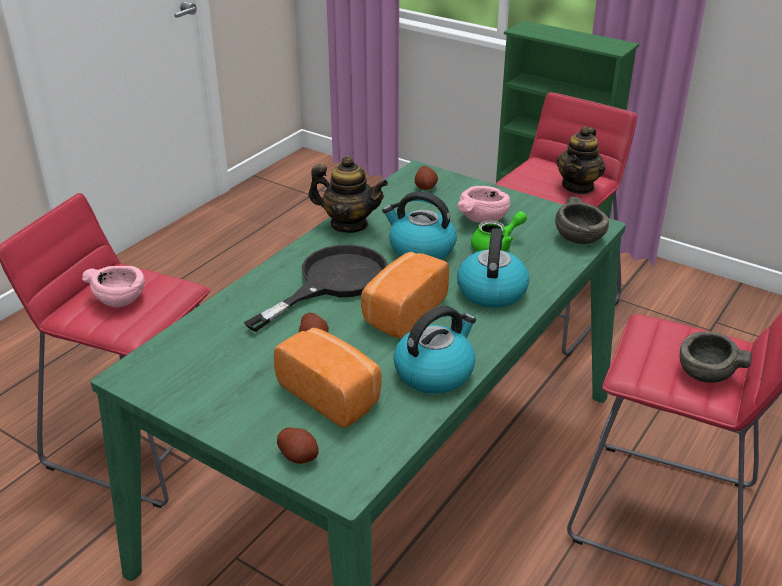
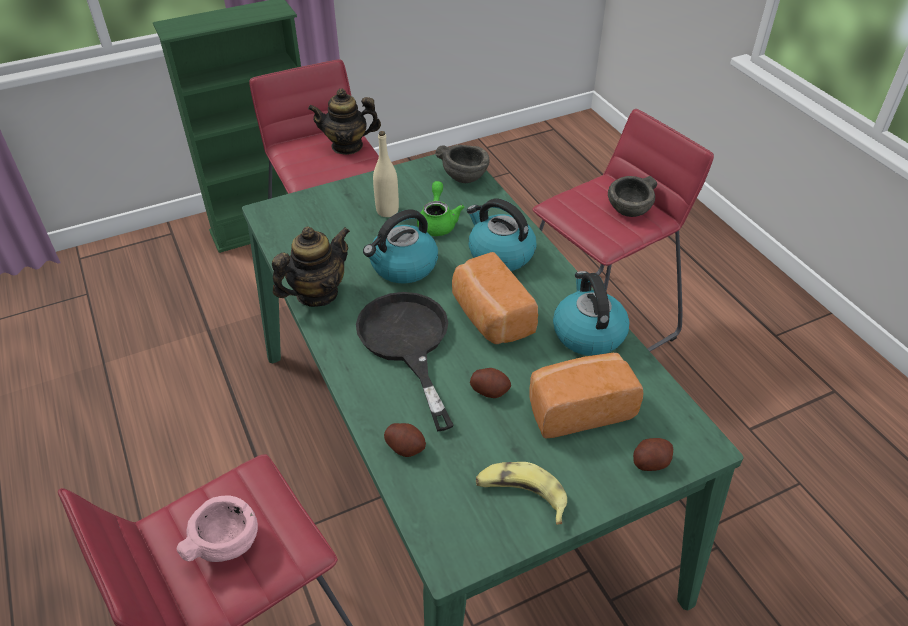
camera: 60 degrees left, 10 degrees up
potato [415,166,438,190] -> potato moved to [384,423,426,457]
pink bowl [457,186,510,223] -> beige bottle [373,131,399,217]
teapot [556,126,605,194] -> teapot turned 120 degrees clockwise [308,88,381,155]
none -> banana [476,462,567,525]

